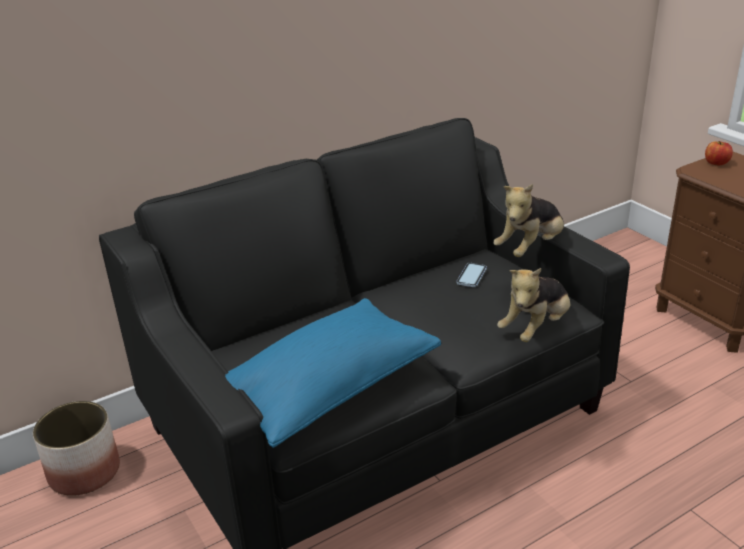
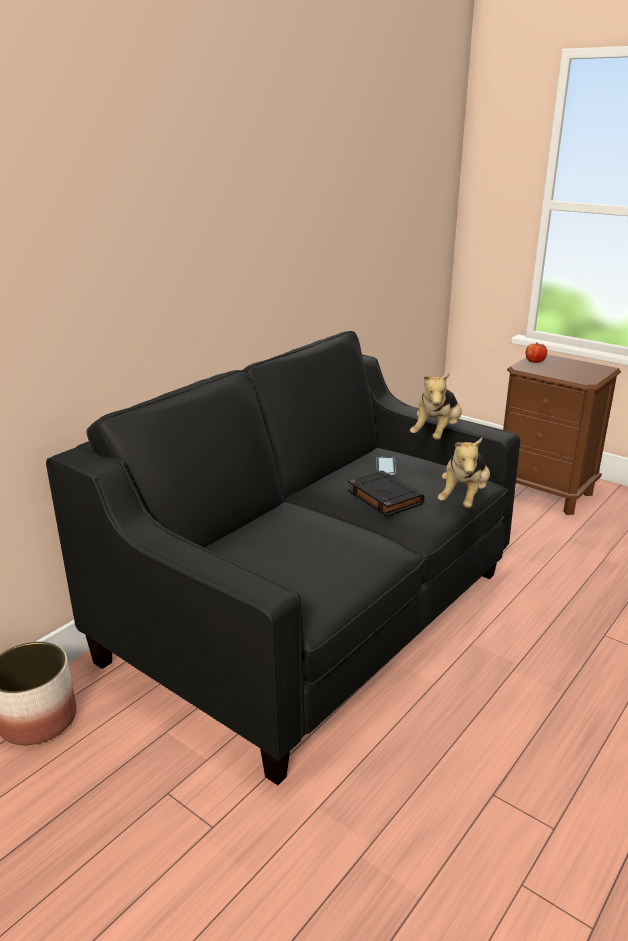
camera: 20 degrees left, 5 degrees down
blue pillow [225,298,441,448] -> none
none -> black book [348,471,424,517]

